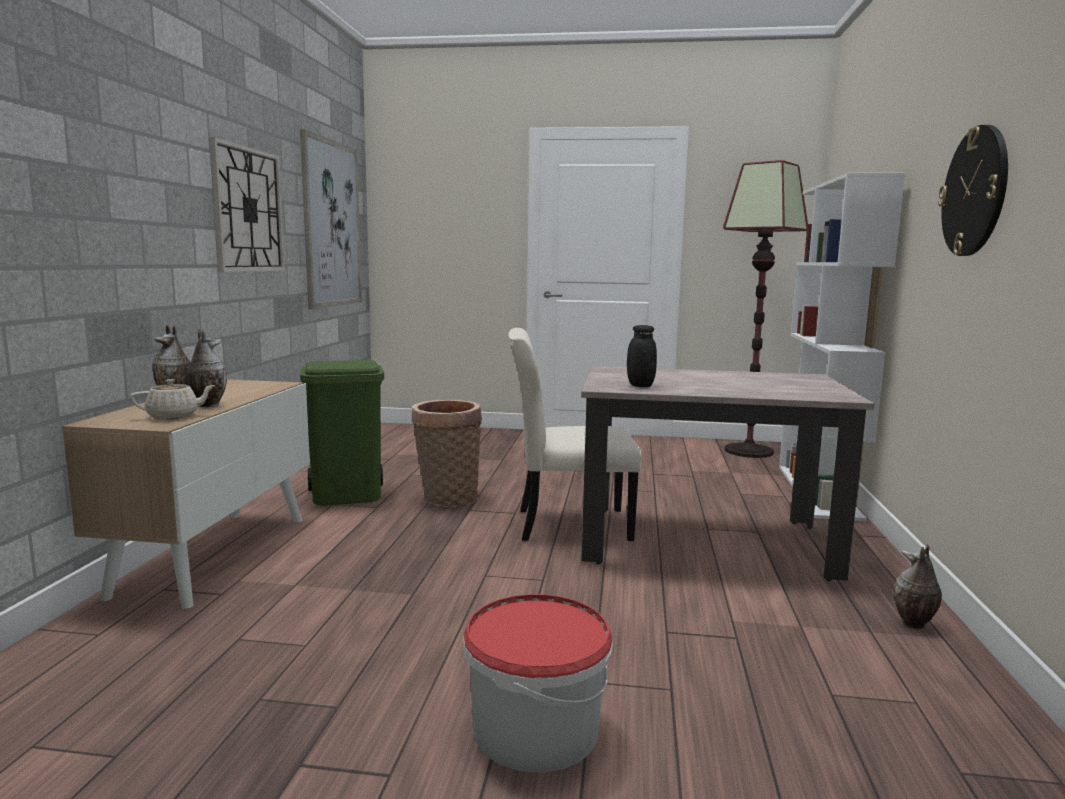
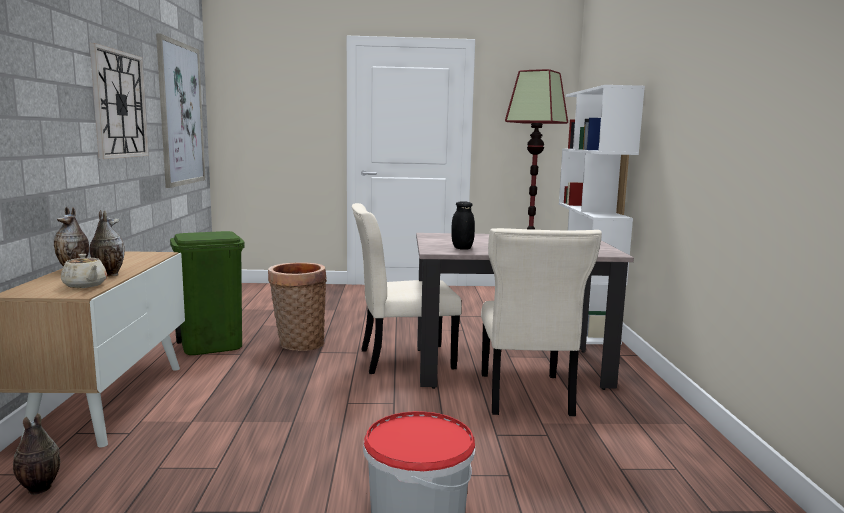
camera: 10 degrees left, 0 degrees up
beige teapot [130,379,216,420] -> beige teapot turned 75 degrees clockwise [61,254,107,288]
vase [894,544,942,630] -> vase moved to [13,413,60,495]
wall clock [938,125,1008,256] -> none
none -> beige chair [481,228,602,417]

